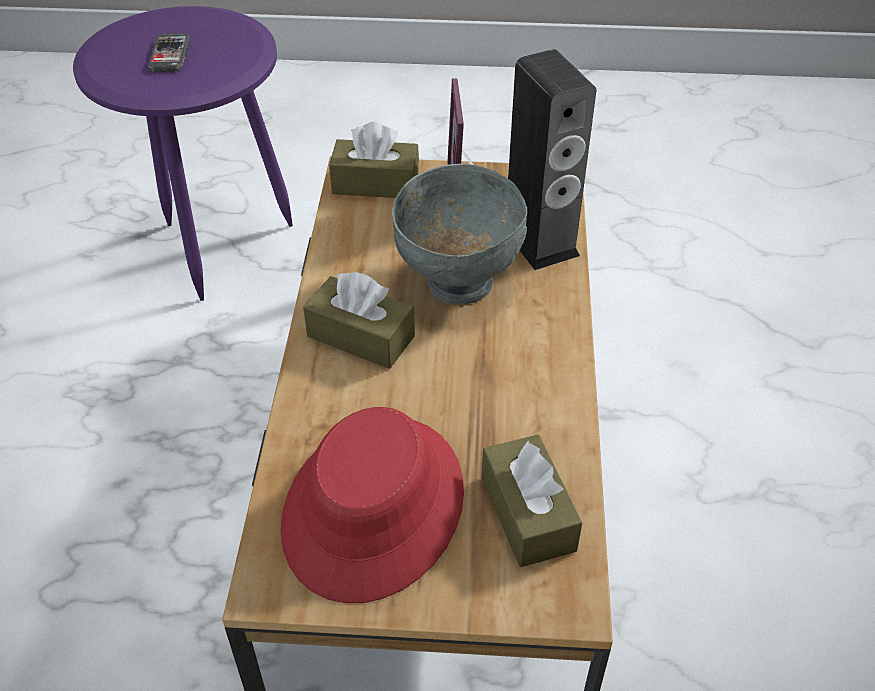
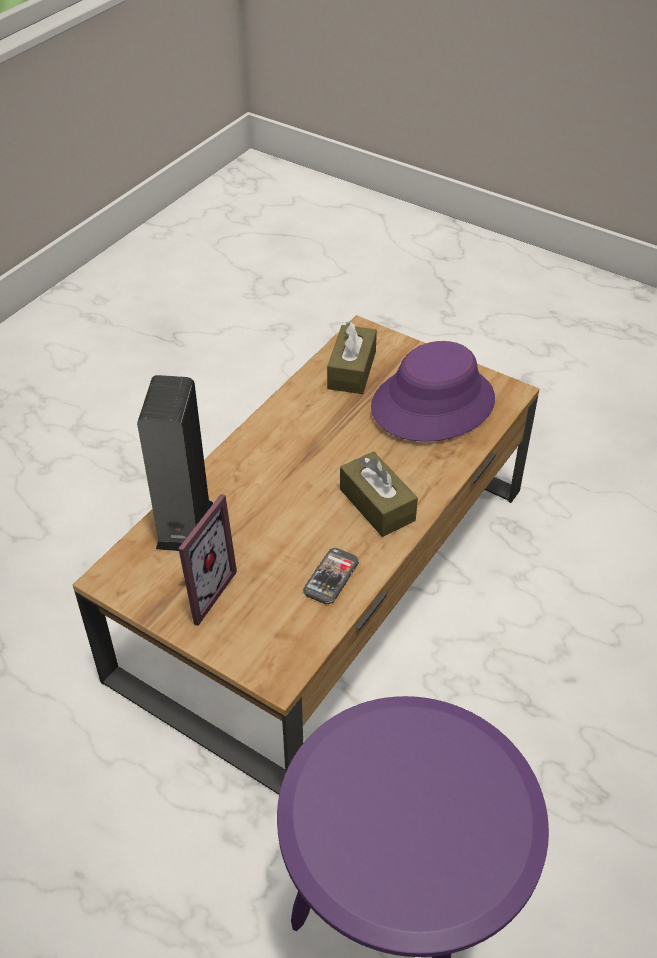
camera: 150 degrees left, 0 degrees up
phone [148,33,190,72] -> phone moved to [303,548,359,604]
red hat [281,407,464,603] -> purple hat [371,341,495,442]
brown tissue box [329,122,419,198] -> none
grey bowl [392,164,527,305] -> none

